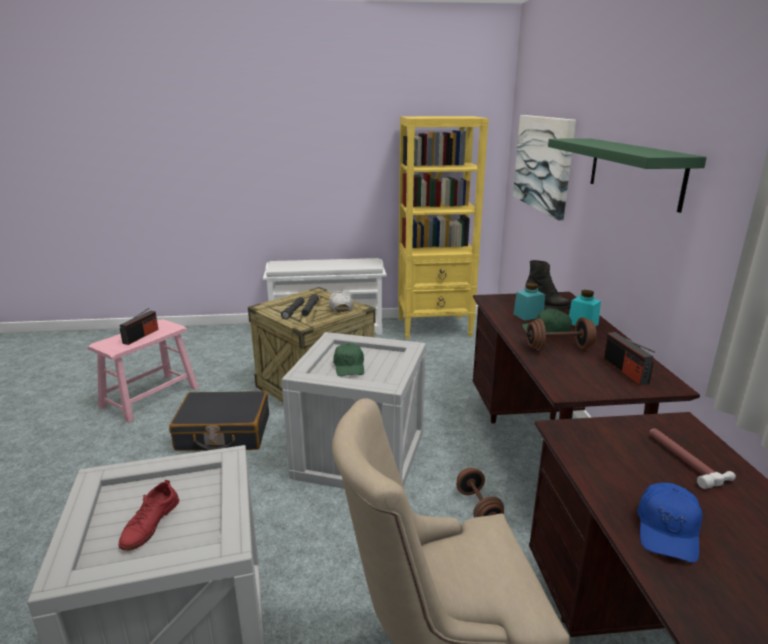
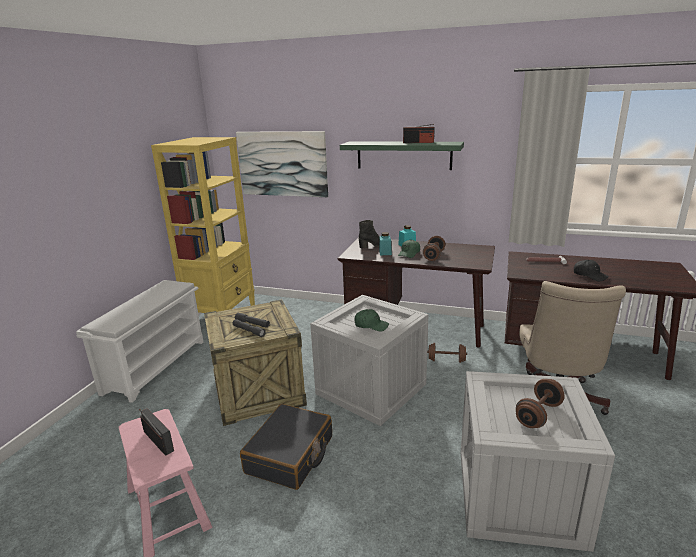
camera: 65 degrees left, 0 degrees up
red shoe [119,480,179,551] -> brown dumbbell [516,379,565,428]
white cap [329,291,354,312] -> none
radio [603,332,655,385] -> radio moved to [403,124,435,143]
blue cap [637,483,703,563] -> black cap [574,260,609,281]

